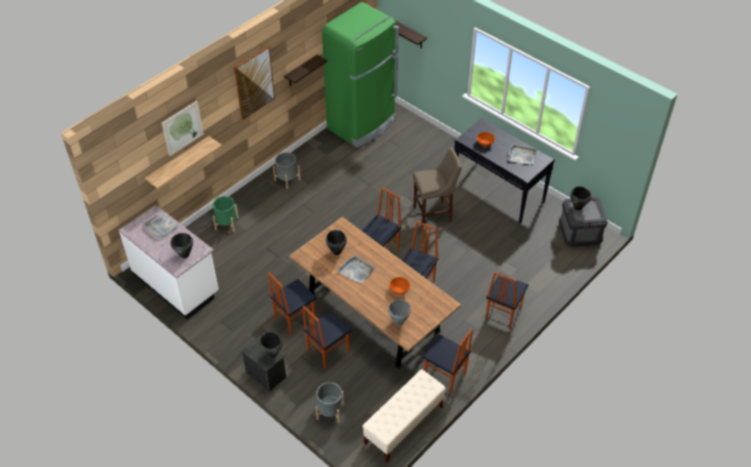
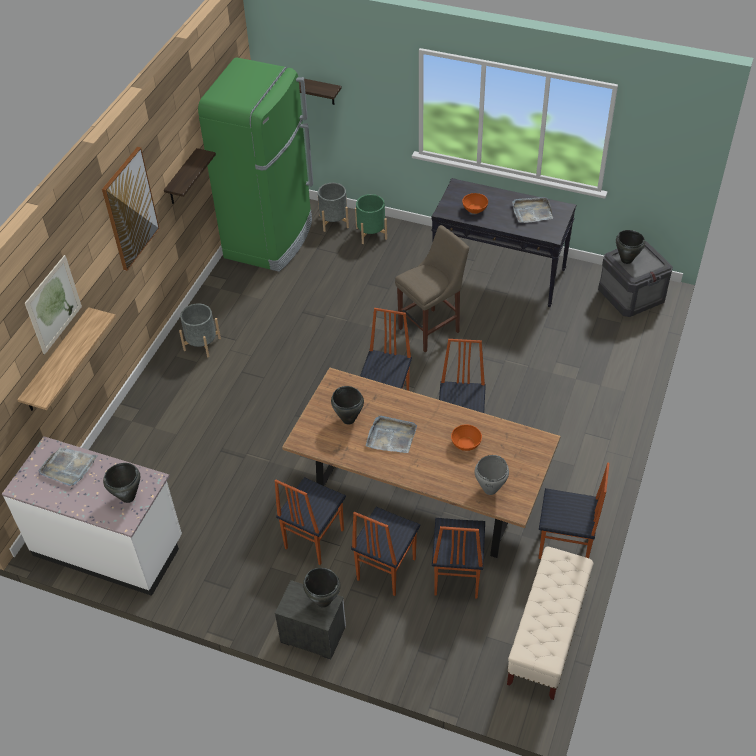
camera: 20 degrees left, 0 degrees up
green planter [213,196,239,232] -> green planter moved to [355,194,387,244]
grey planter [316,382,344,423] -> grey planter moved to [318,183,349,232]
chair [485,272,529,330] -> chair moved to [432,518,485,598]

